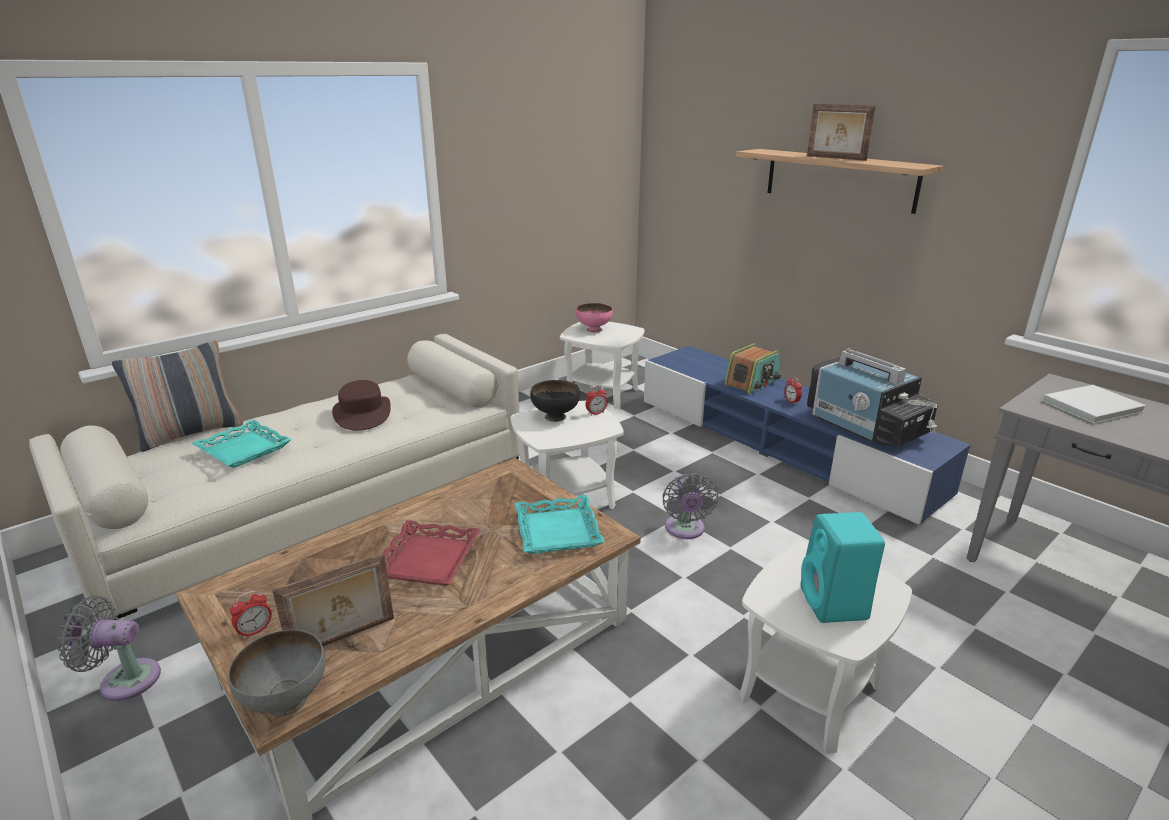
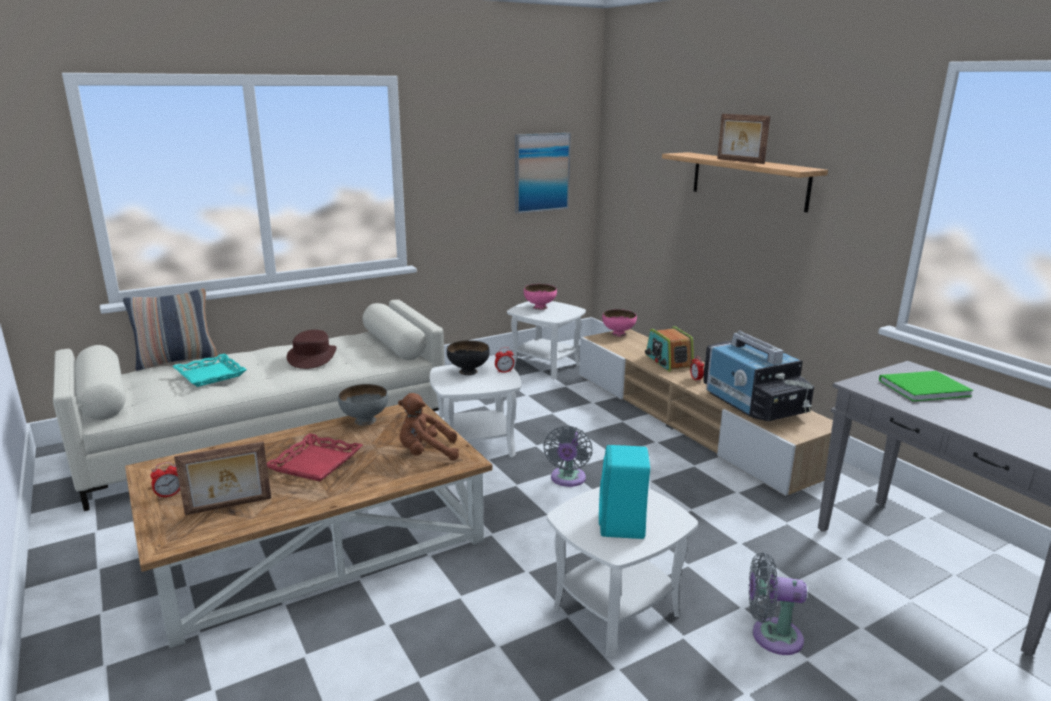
camera: 10 degrees right, 5 degrees down
grey fan [57,596,161,701] -> grey fan moved to [749,553,807,655]
grey bowl [228,630,326,716] -> grey bowl moved to [338,384,388,426]
turquoise tray [515,495,605,554] -> brown plush toy [398,393,459,460]
blue tv stand [644,346,971,525] -> beige tv stand [579,329,833,496]
radio [724,344,781,394] -> radio turned 105 degrees clockwise [645,326,694,372]
white book [1042,385,1146,424] -> green book [879,371,973,401]
none -> picture [515,133,571,214]
none -> pink bowl [602,309,637,337]

